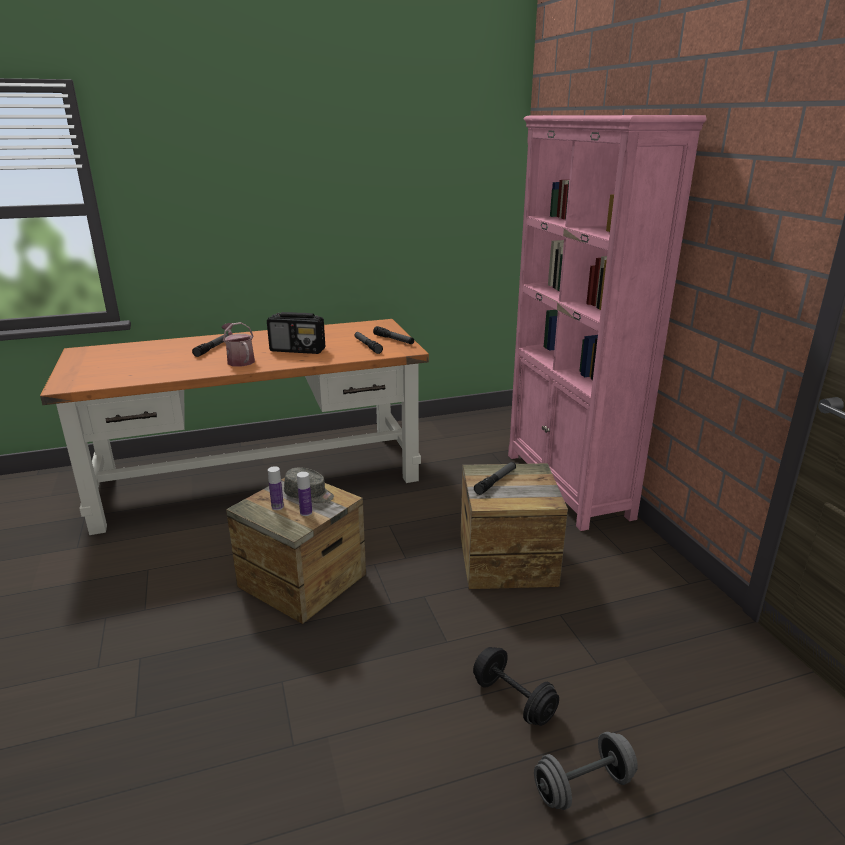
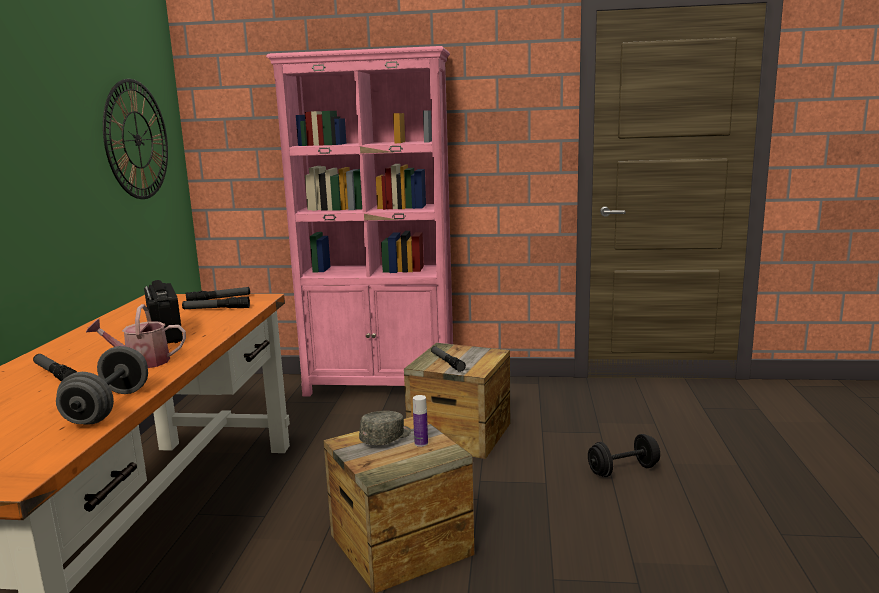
camera: 65 degrees left, 10 degrees down
radio [267,312,325,354] -> radio turned 60 degrees counterclockwise [144,280,183,343]
bottle [268,466,284,510] -> none
grey dumbbell [534,732,638,810] -> grey dumbbell moved to [56,346,148,425]
none -> wall clock [103,79,168,199]

